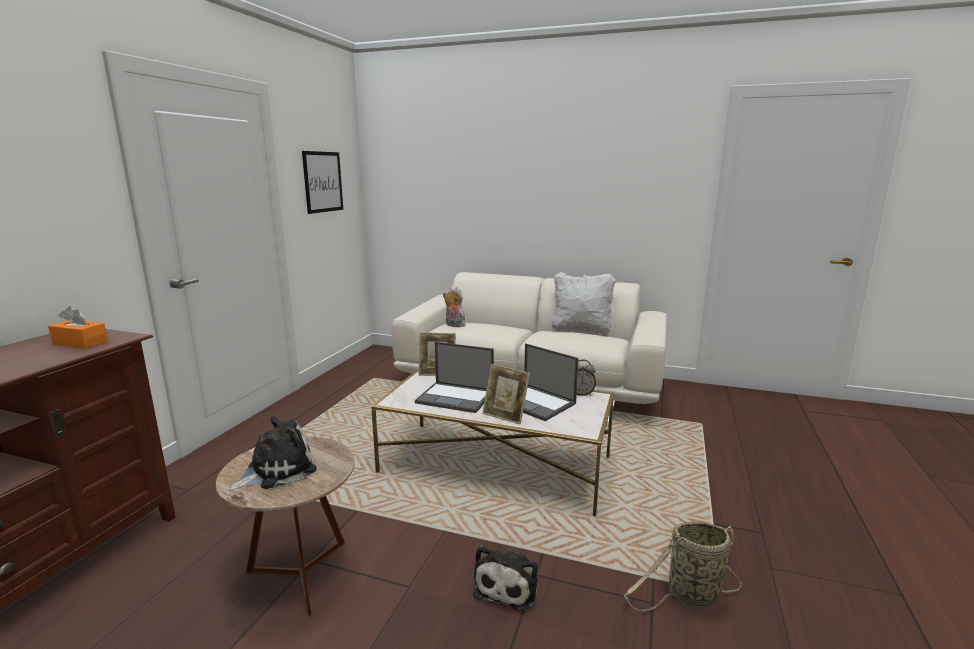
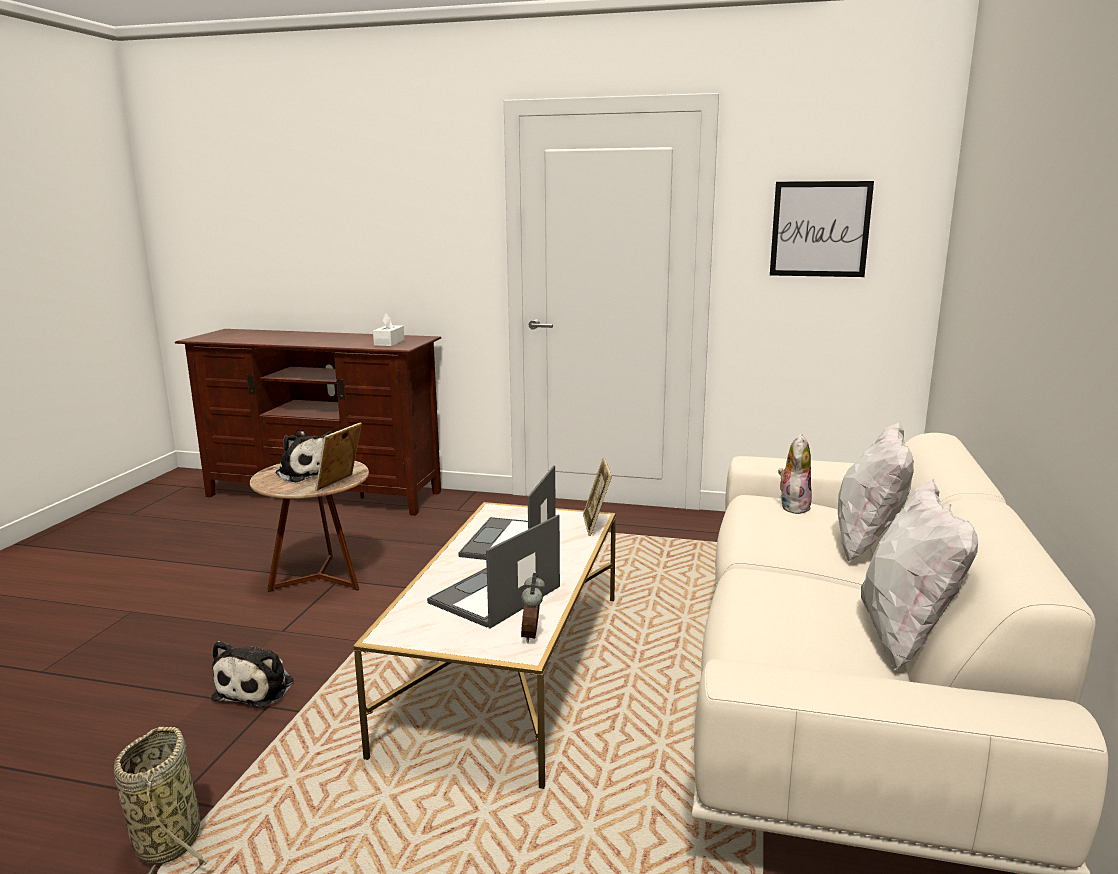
camera: 85 degrees right, 0 degrees up
orange tissue box [48,306,108,348] -> white tissue box [373,314,404,346]
plush toy [473,545,538,611] -> plush toy turned 90 degrees counterclockwise [211,641,294,708]
picture frame [482,364,530,425] -> picture frame moved to [315,422,362,491]
none -> white pillow [838,422,914,562]

